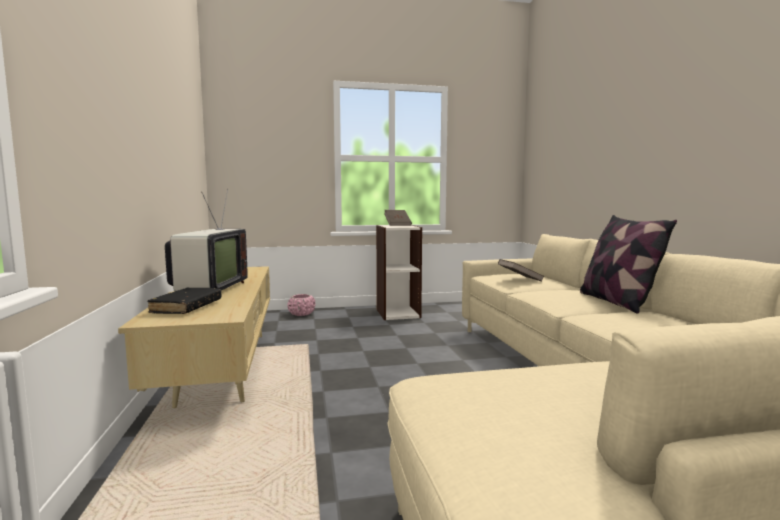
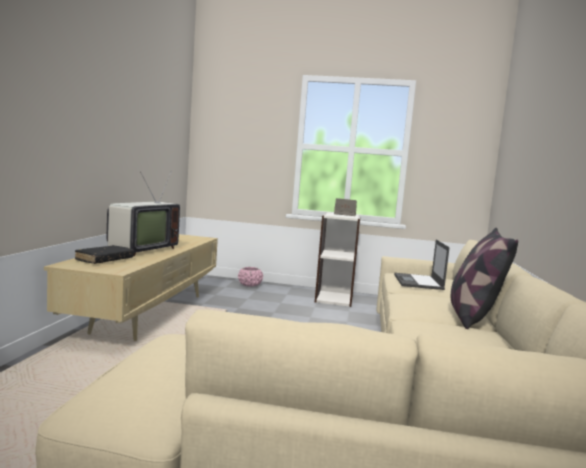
camera: 20 degrees right, 0 degrees up
brown book [498,259,545,281] -> laptop [394,240,450,290]

